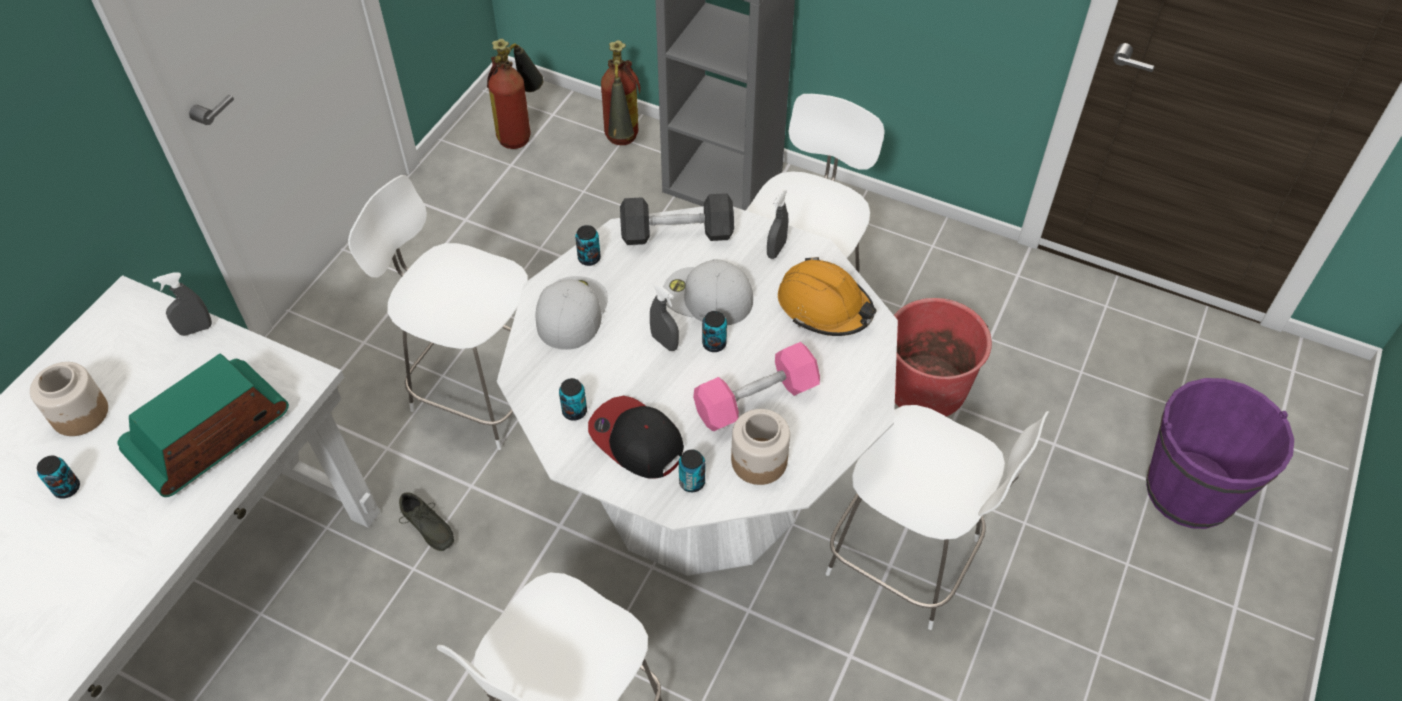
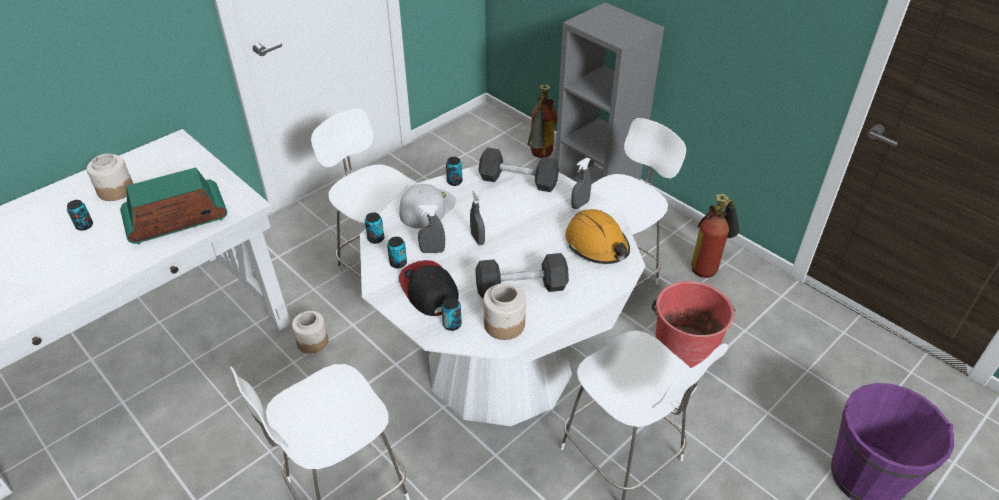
camera: 20 degrees right, 10 degrees down
grey spray bottle [152,272,212,336] -> grey spray bottle moved to [418,204,445,253]
grey shoe [399,493,454,551] -> jar [292,311,328,354]
fire extinguisher [487,39,543,149] -> fire extinguisher moved to [691,194,739,278]
white cap [663,259,753,325] -> none
pink dumbbell [693,342,820,432] -> black dumbbell [475,253,569,299]
can [702,311,727,352] -> can moved to [365,213,384,244]

